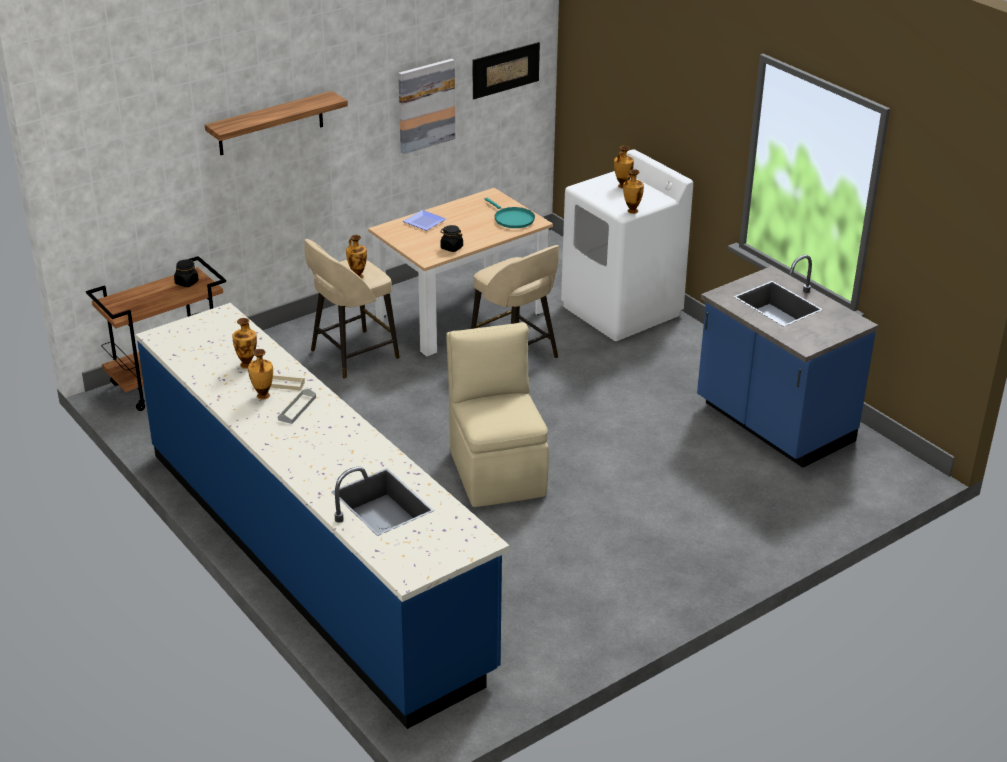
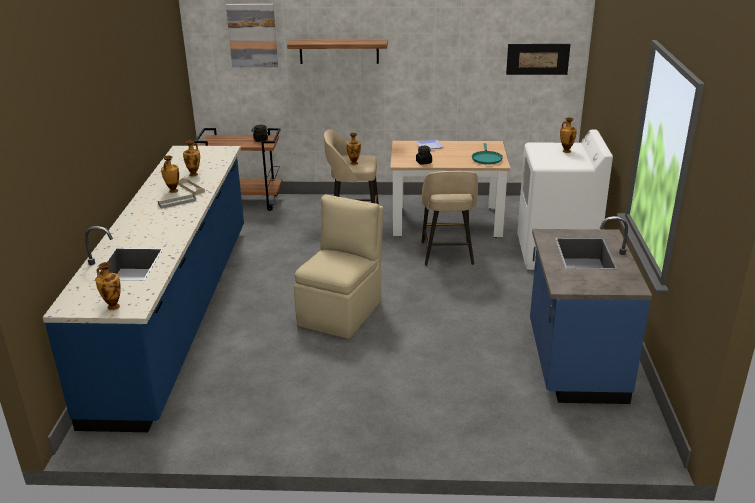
camera: 40 degrees right, 5 degrees down
picture [398,59,455,154] -> picture moved to [226,4,278,67]
vase [623,169,644,214] -> vase moved to [95,262,121,310]

